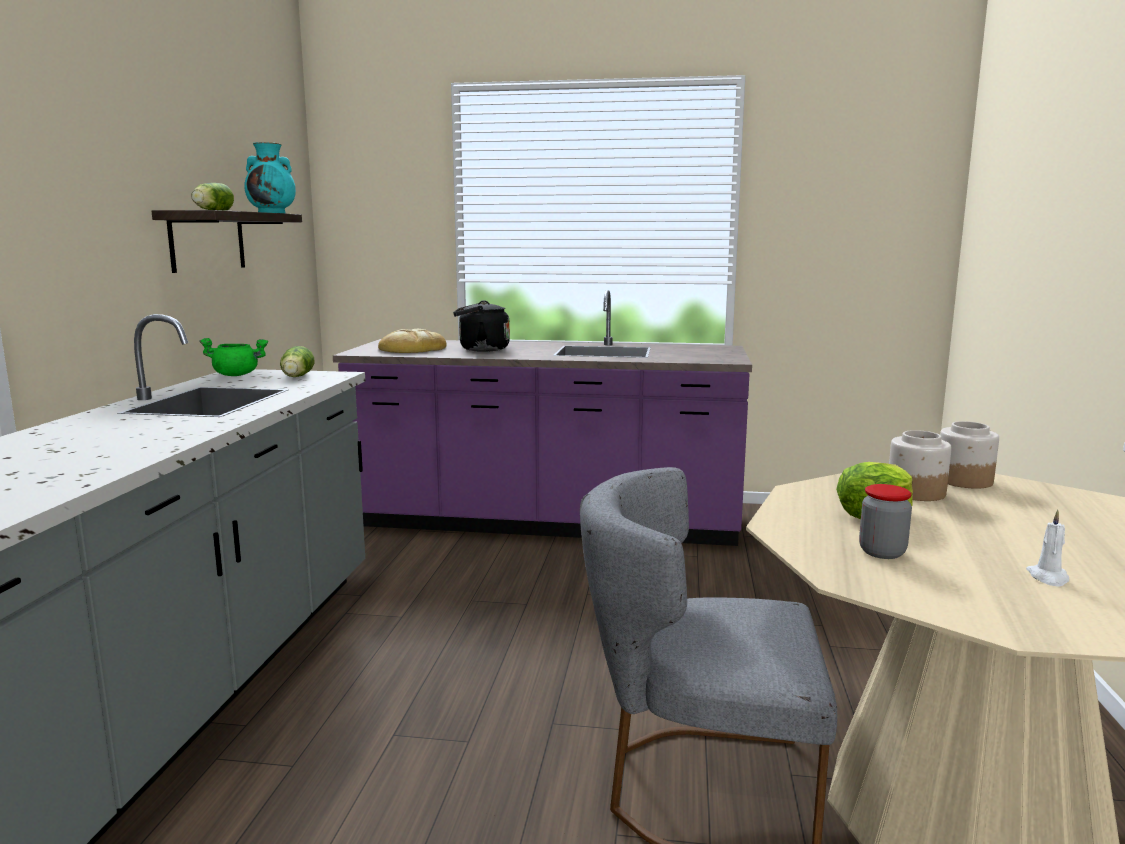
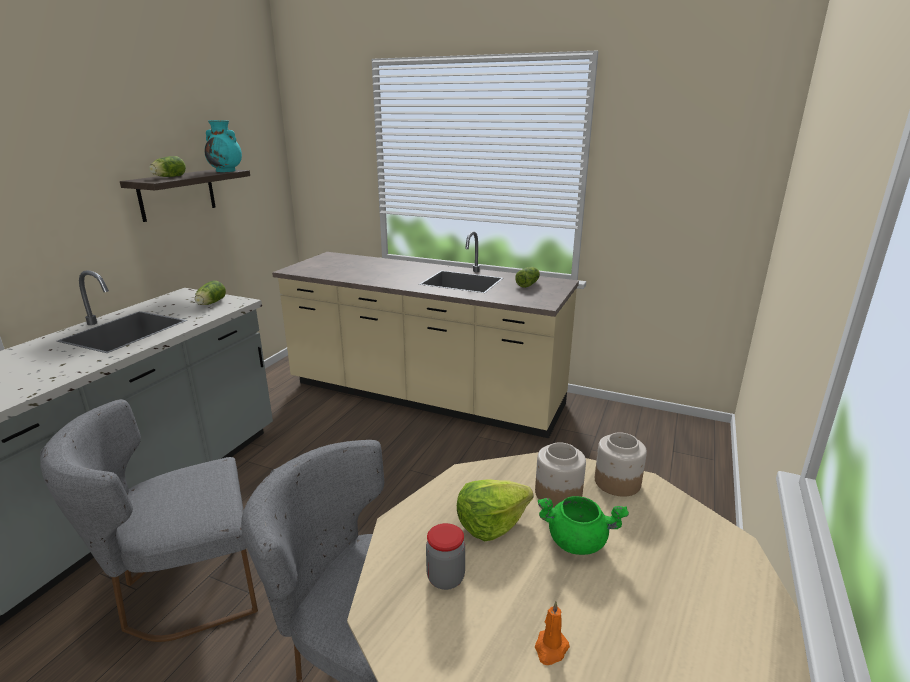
camera: 15 degrees right, 10 degrees up
green cooking pot [199,338,268,376] -> green cooking pot moved to [538,496,629,555]
purple counter [333,290,752,546] -> beige counter [272,231,579,438]
bread [378,329,447,353] -> none
black kettle [453,300,510,352] -> none
white candle [1026,510,1069,587] -> orange candle [535,601,570,665]
none -> grey chair [40,399,258,642]
none -> lettuce [516,267,540,288]

